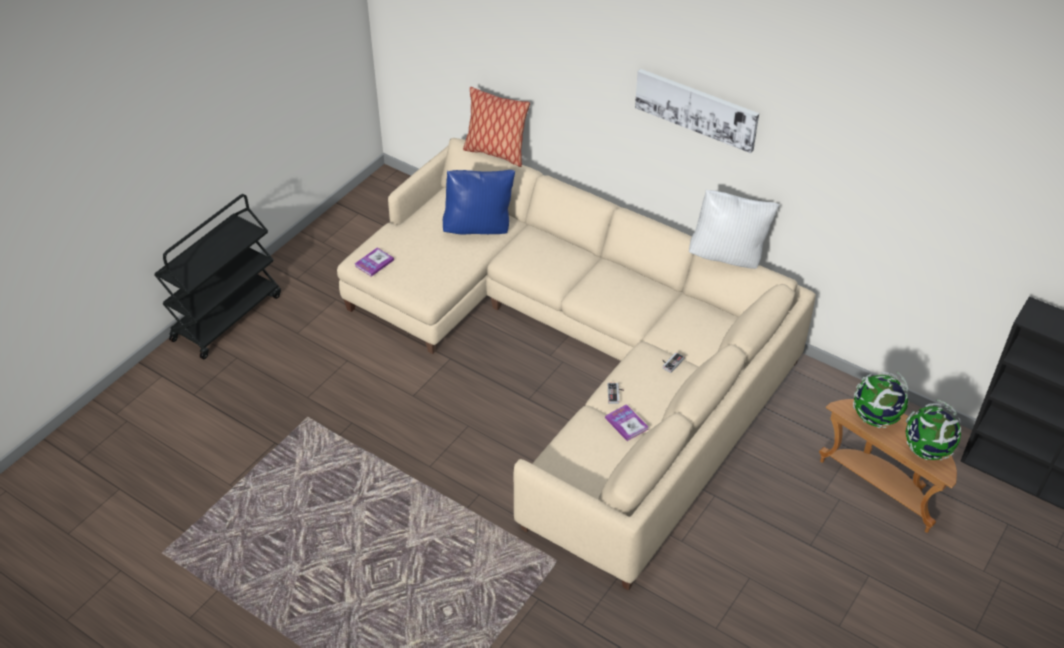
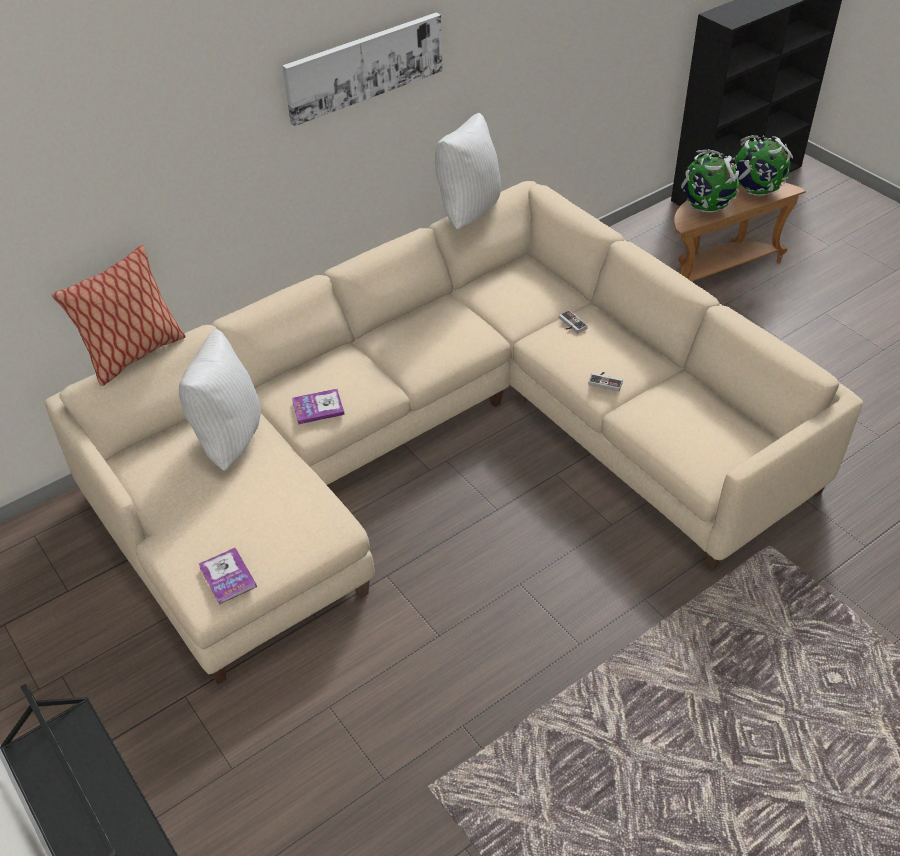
camera: 70 degrees left, 0 degrees up
blue pillow [443,170,515,235] -> white pillow [179,329,261,471]
book [605,404,648,441] -> book moved to [292,389,345,424]

